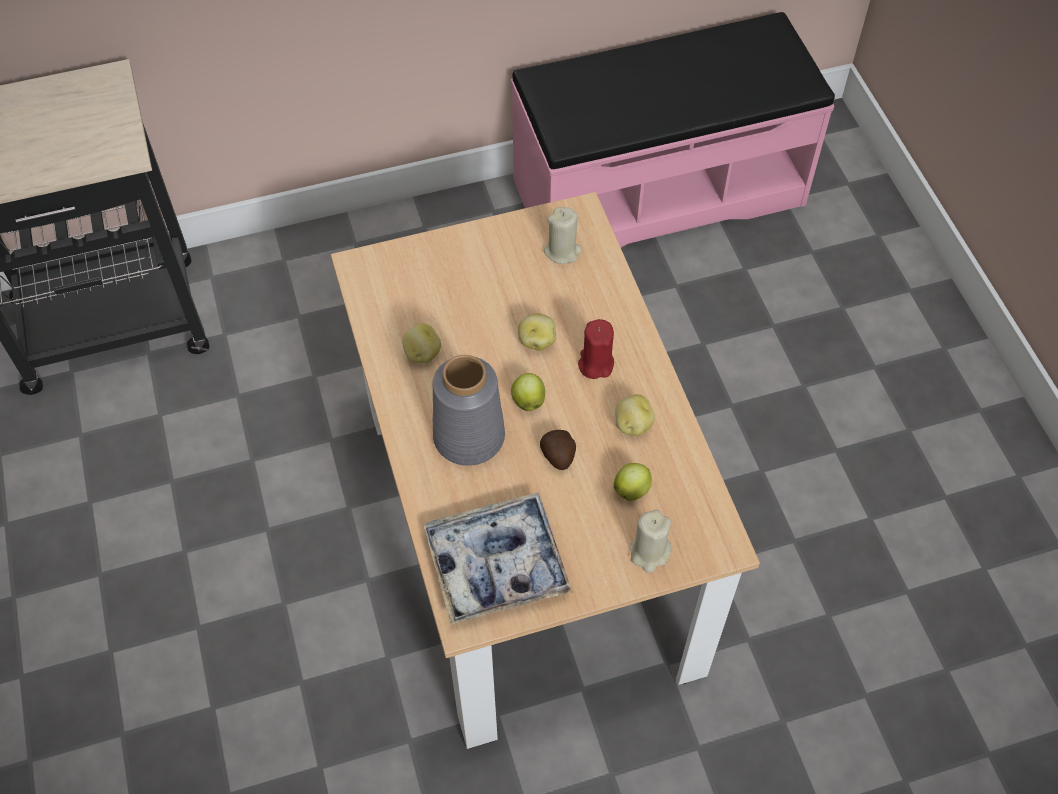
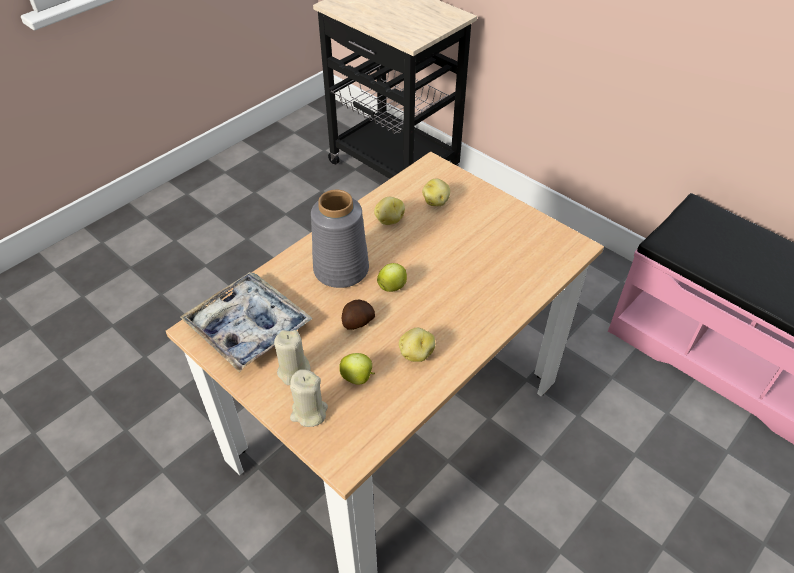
camera: 60 degrees right, 10 degrees down
potato [518,313,556,351] -> potato moved to [422,179,450,206]
beige candle [544,207,582,264] -> beige candle moved to [274,330,311,385]
red candle [578,319,614,379] -> none

